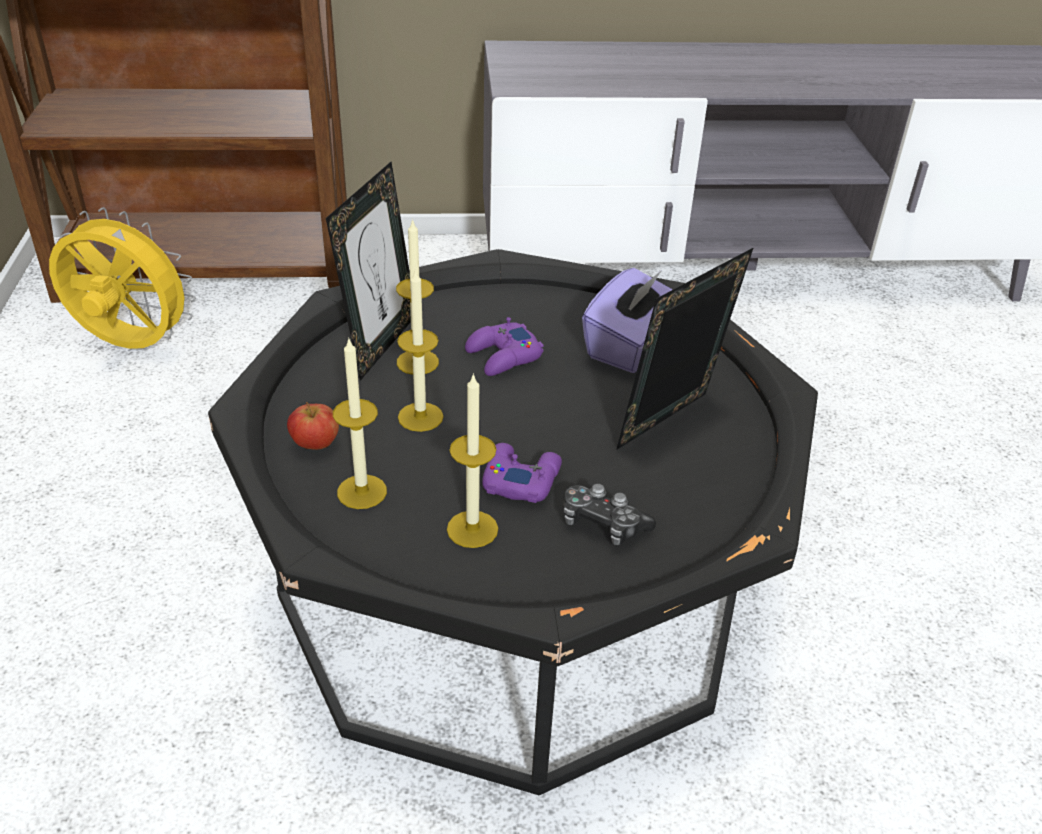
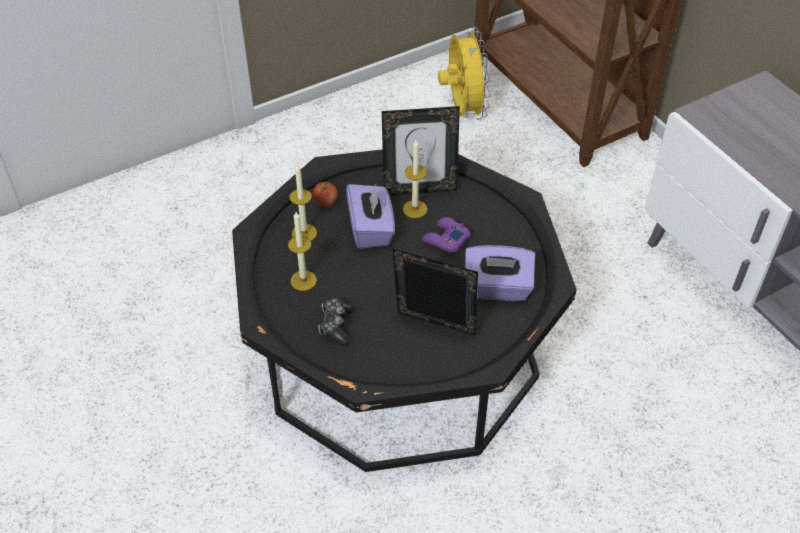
camera: 65 degrees right, 10 degrees up
candle [397,269,444,432] -> purple tissue box [346,184,395,249]
purple game controller [482,443,562,503] -> none

